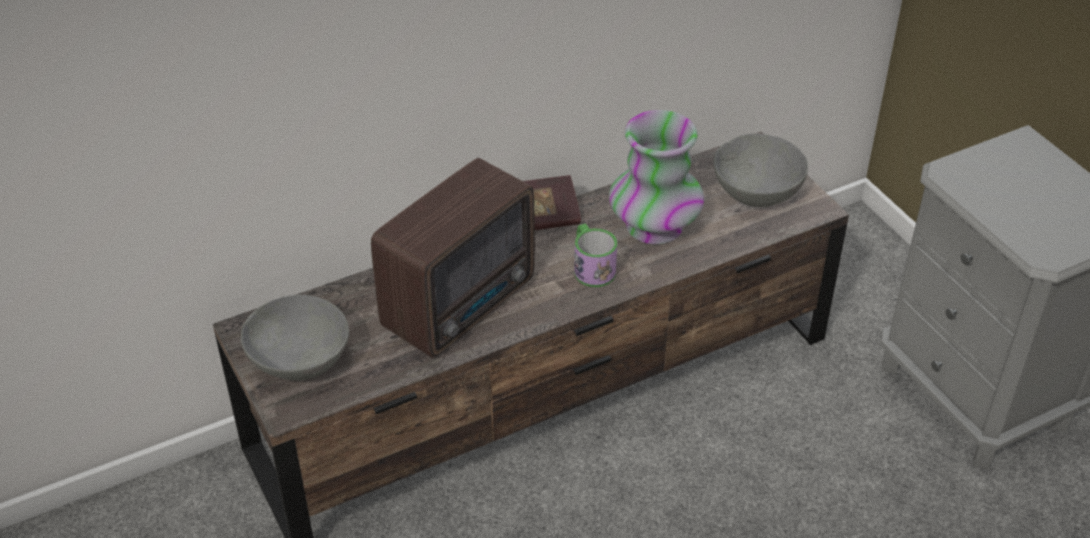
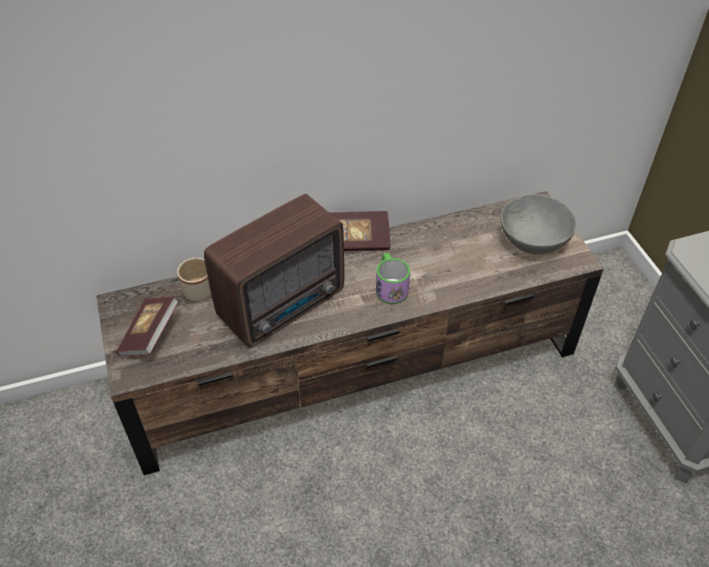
camera: 10 degrees right, 5 degrees up
grey bowl [241,295,349,381] -> book [116,296,179,357]
vase [609,110,704,244] -> none
none -> beige mug [177,258,211,302]

